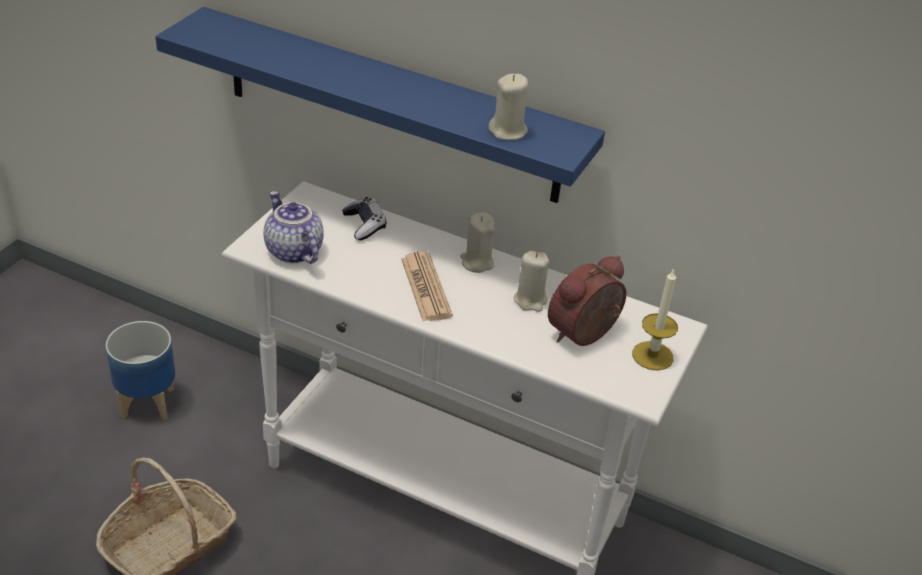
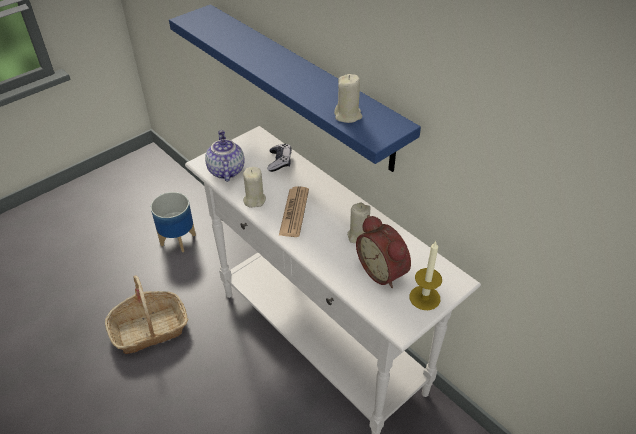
camera: 25 degrees right, 5 degrees up
beige candle [460,212,495,273] -> beige candle moved to [243,167,266,208]
alarm clock [548,256,626,346] -> alarm clock turned 105 degrees counterclockwise [356,215,411,288]

